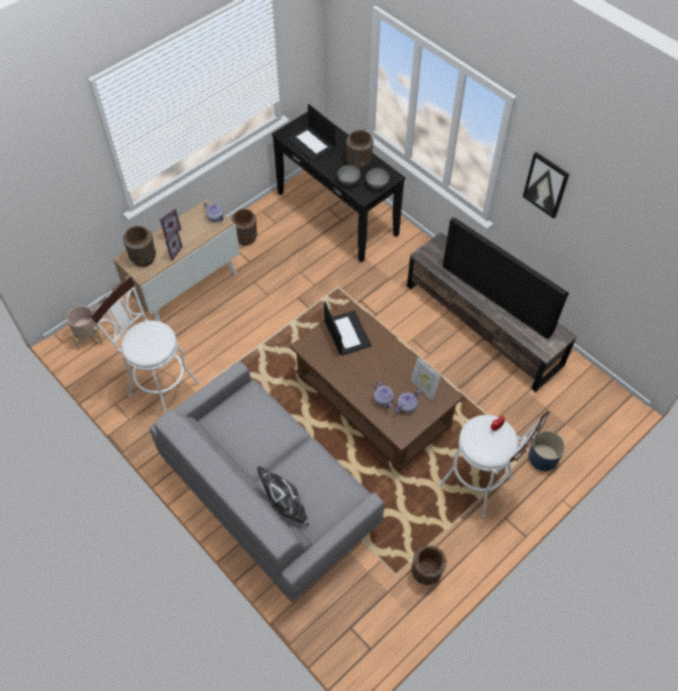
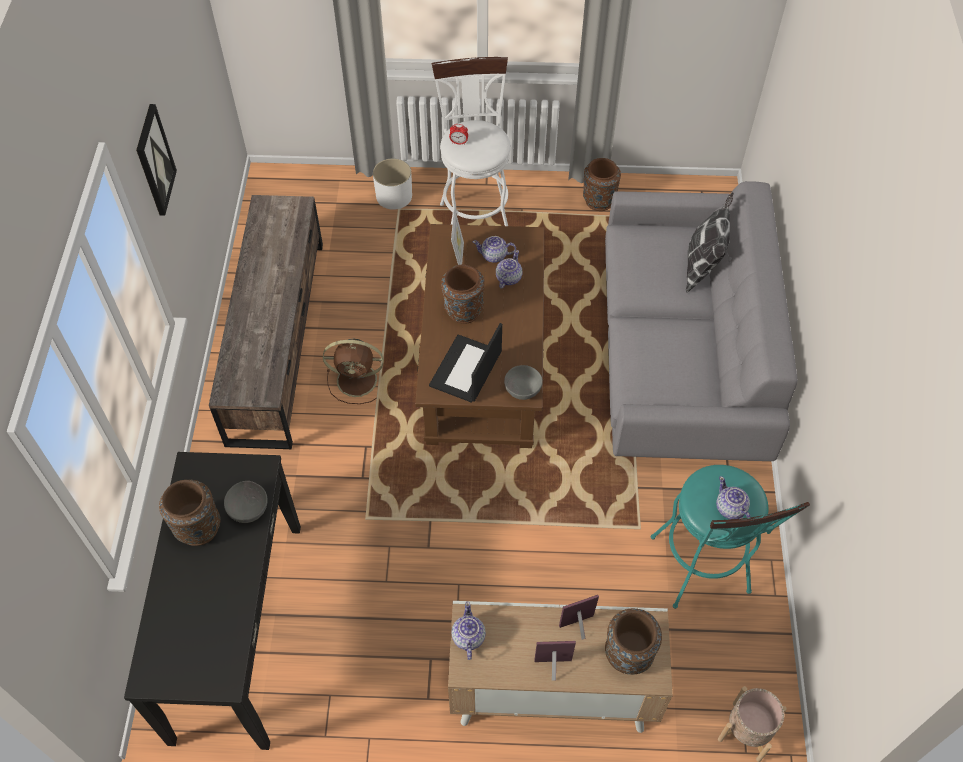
camera: 135 degrees left, 0 degrees up
white stool [89,275,200,413] -> turquoise stool [651,465,810,609]
brown vase [231,209,257,245] -> brown vase moved to [441,264,484,324]
laptop [287,104,335,161] -> none
grey bowl [366,168,389,189] -> grey bowl moved to [504,365,543,400]
television [443,217,569,339] -> none
blue planter [528,431,565,471] -> white planter [373,158,412,210]
none -> brown fan [323,339,384,404]
none -> teapot [716,476,751,519]

